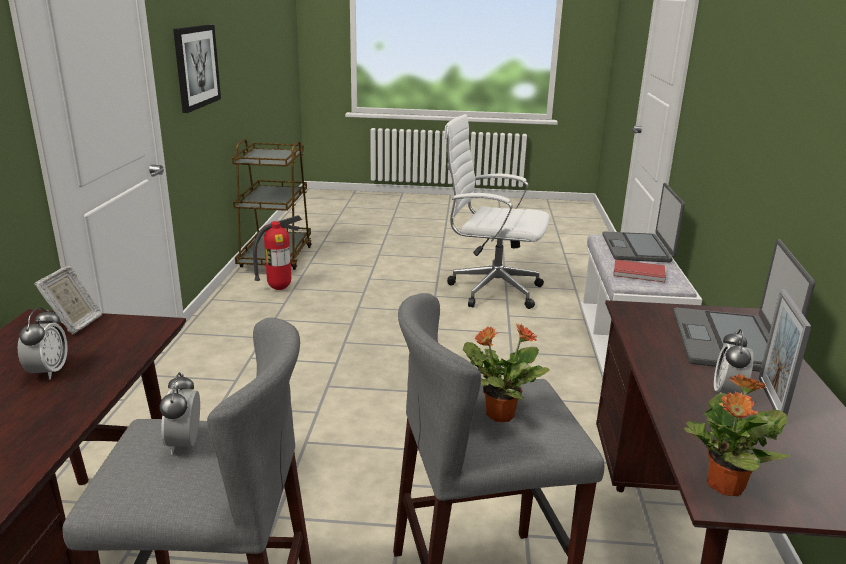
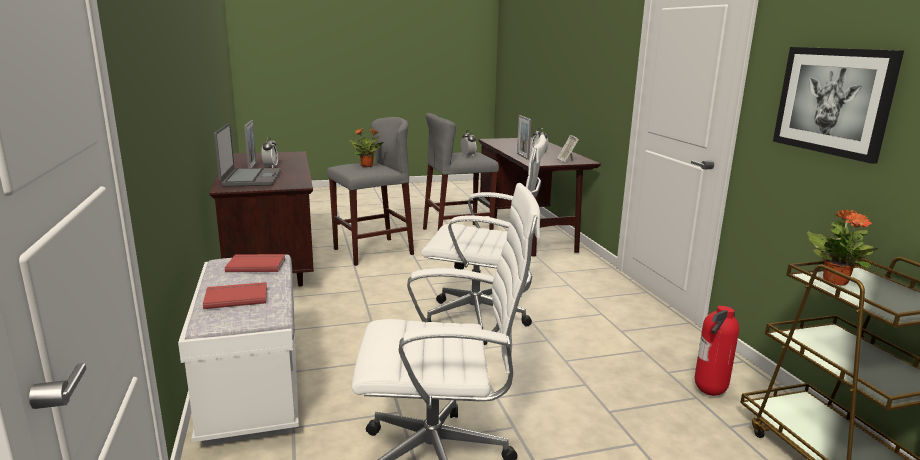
camera: 160 degrees right, 5 degrees down
laptop [602,183,685,262] -> red book [203,282,267,309]
potted plant [684,373,791,497] -> potted plant moved to [807,209,879,285]
none -> white office chair [421,134,546,345]
none -> picture frame [517,115,532,160]

